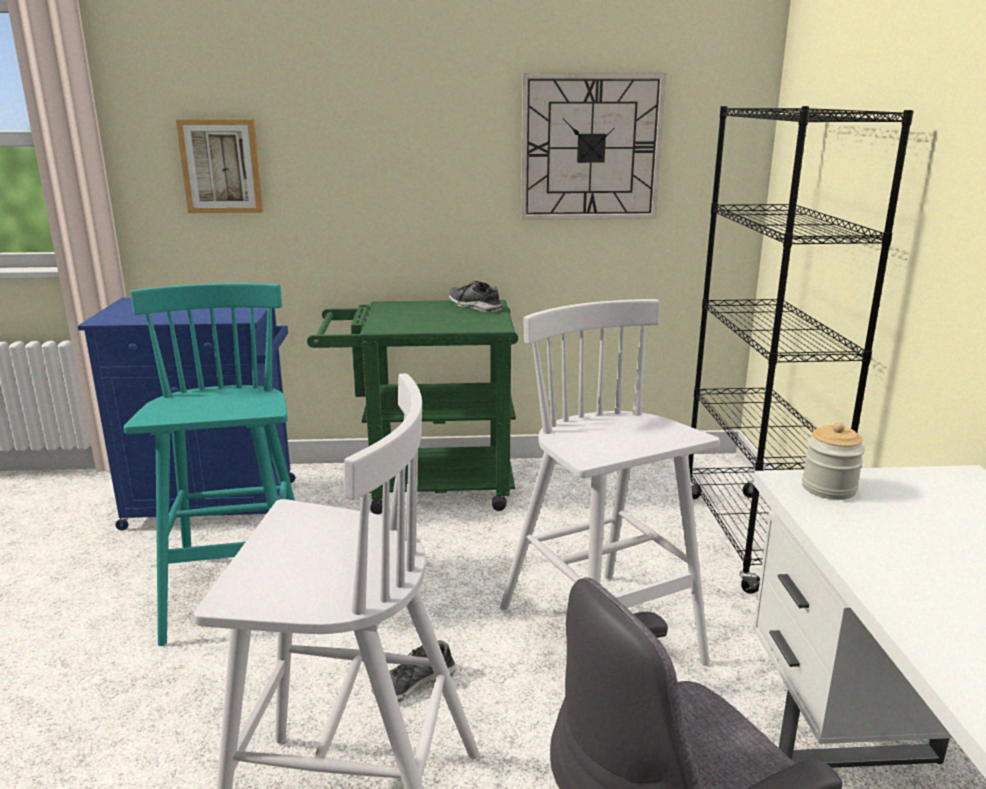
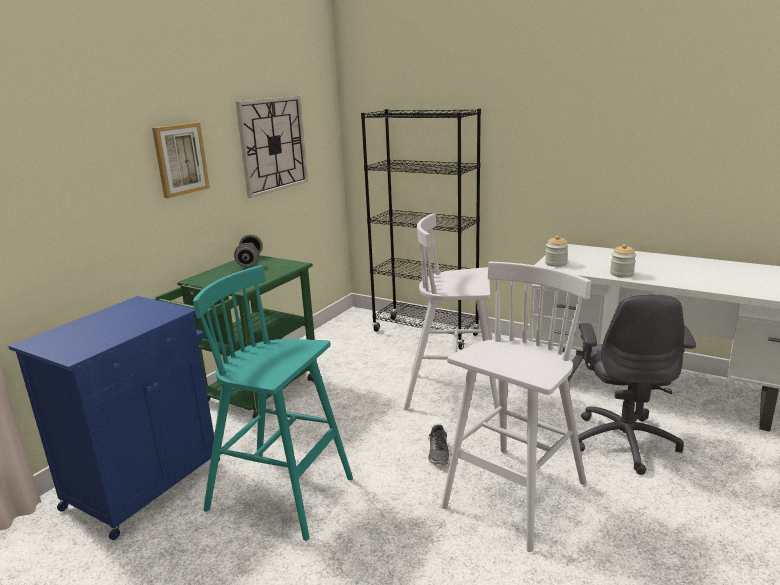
camera: 55 degrees left, 0 degrees up
picture [176,119,263,213] -> picture moved to [152,122,210,198]
shoe [448,281,502,312] -> grey dumbbell [234,234,263,267]
none -> jar [610,244,636,278]

